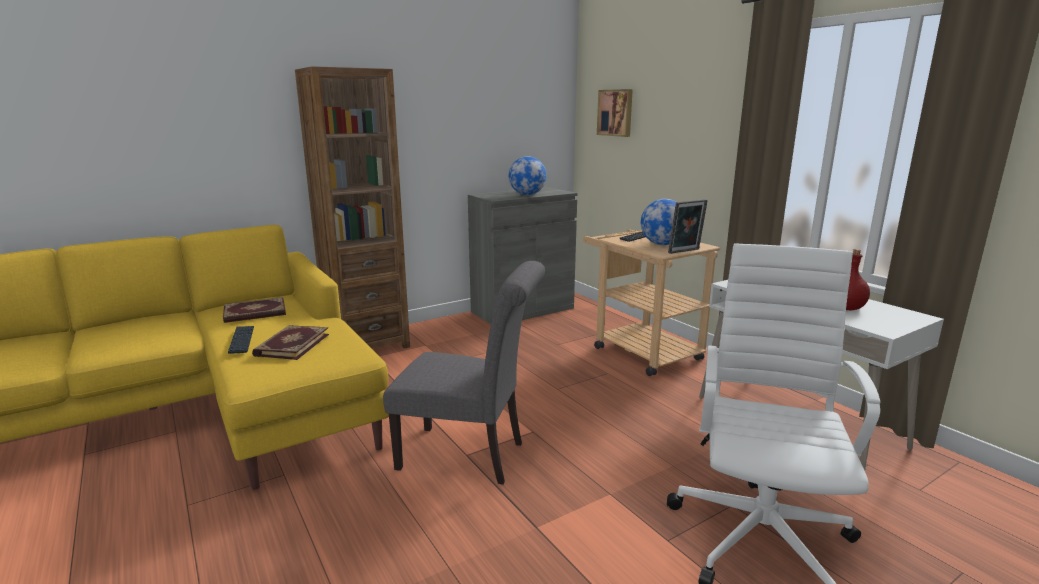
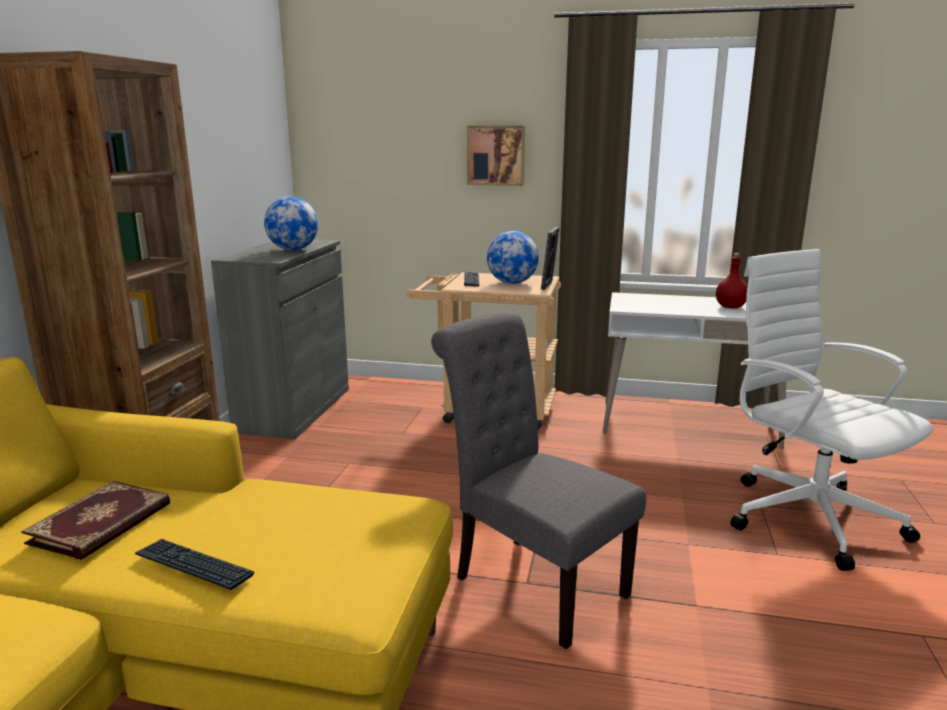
camera: 45 degrees left, 0 degrees up
book [252,325,329,360] -> none
grey chair [383,261,545,485] -> grey chair turned 105 degrees counterclockwise [431,312,646,649]
picture [597,89,633,137] -> picture moved to [467,126,525,186]

